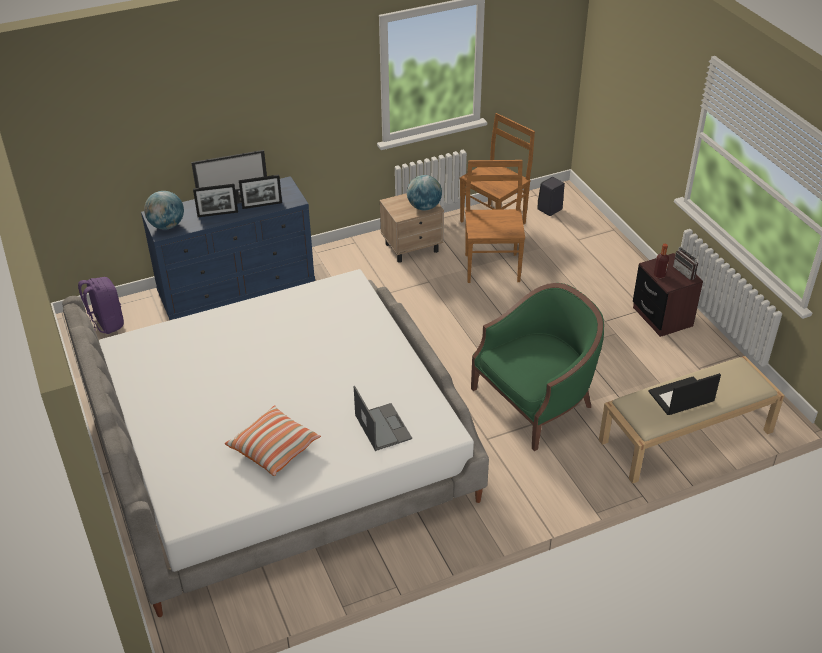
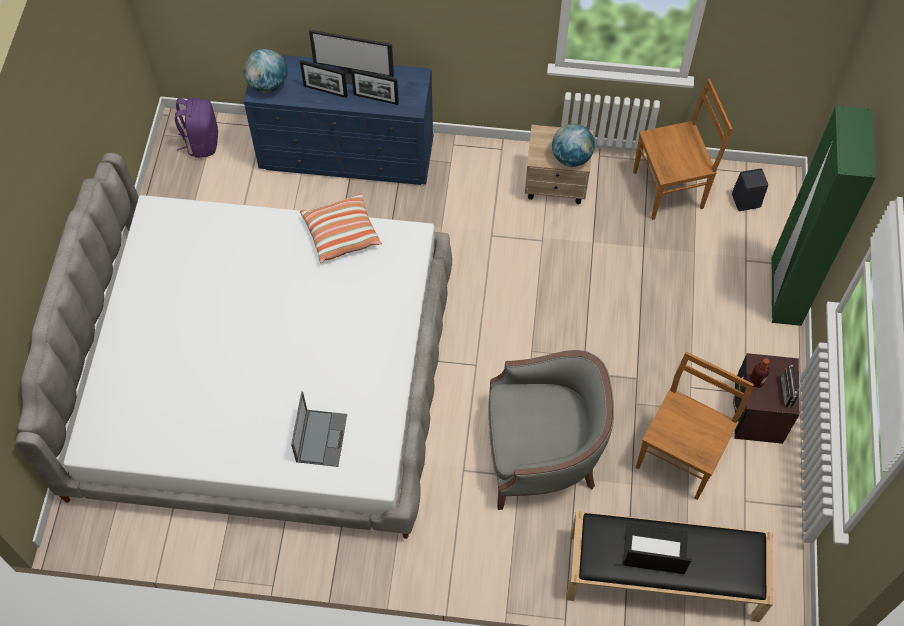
camera: 30 degrees right, 20 degrees up
pillow [225,406,321,476] -> pillow moved to [300,193,382,263]
brown chair [465,160,525,283] -> brown chair moved to [636,352,754,500]
green armchair [471,283,604,451] -> grey armchair [488,350,614,510]
beige bench [599,356,785,484] -> black bench [566,511,773,622]
none -> green wardrobe [771,106,876,326]

